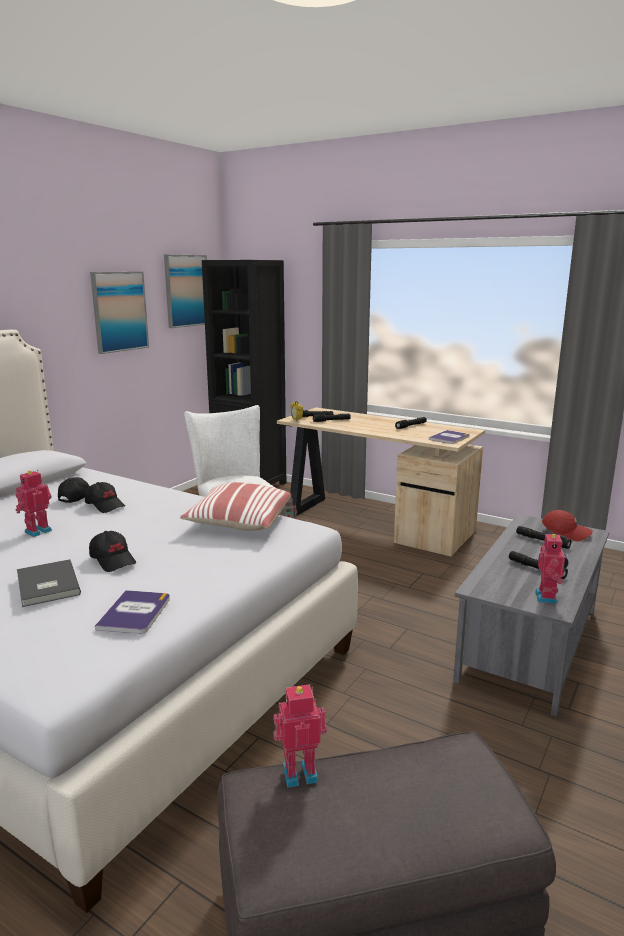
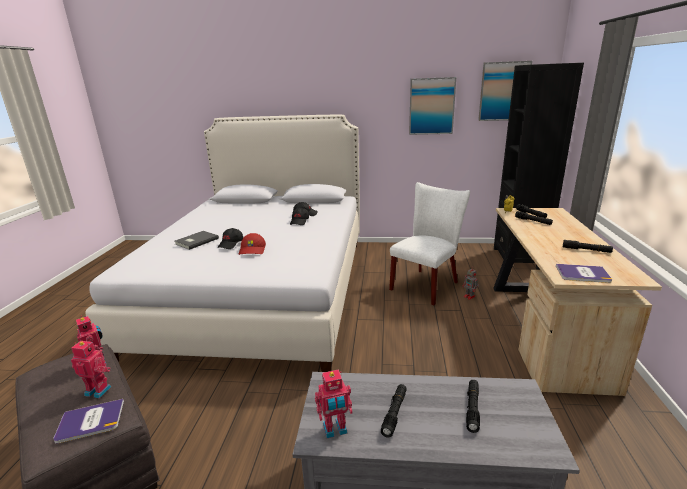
camera: 65 degrees right, 5 degrees up
toy robot [15,470,52,537] -> toy robot moved to [71,341,111,398]
book [95,590,170,634] -> book moved to [53,399,124,444]
pillow [180,482,291,531] -> none
red cap [542,510,593,542] -> red cap moved to [238,233,266,255]

